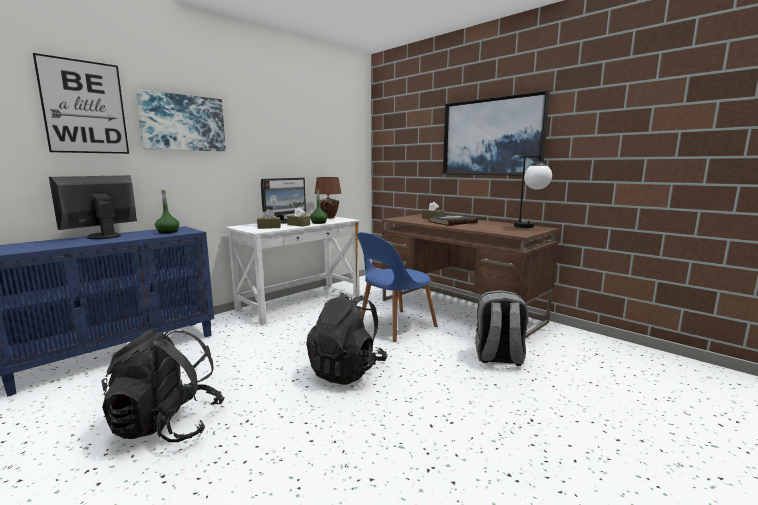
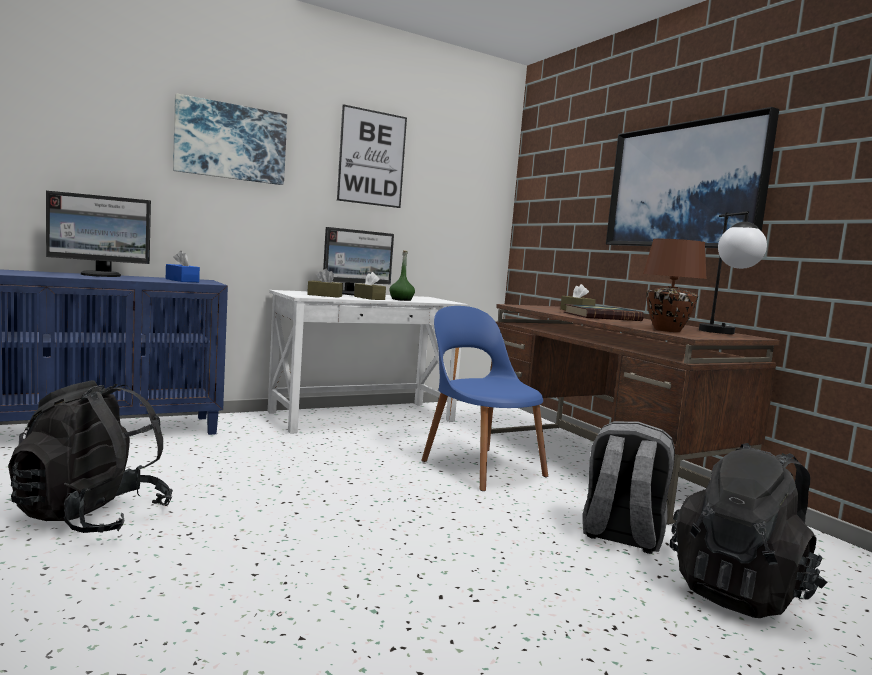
camera: 15 degrees right, 5 degrees down
picture [33,53,129,154] -> picture moved to [337,104,407,208]
monitor [49,175,137,239] -> monitor turned 150 degrees counterclockwise [46,191,151,277]
green bottle [155,190,179,233] -> blue tissue box [166,251,200,282]
black backpack [306,293,388,385] -> black backpack moved to [670,443,828,618]
brown table lamp [314,177,341,219] -> brown table lamp moved to [643,239,707,332]
blue chair [357,232,437,342] -> blue chair turned 75 degrees clockwise [421,306,548,491]

